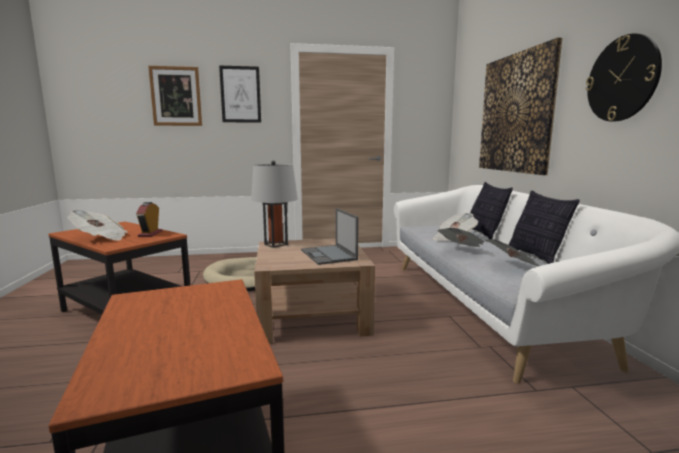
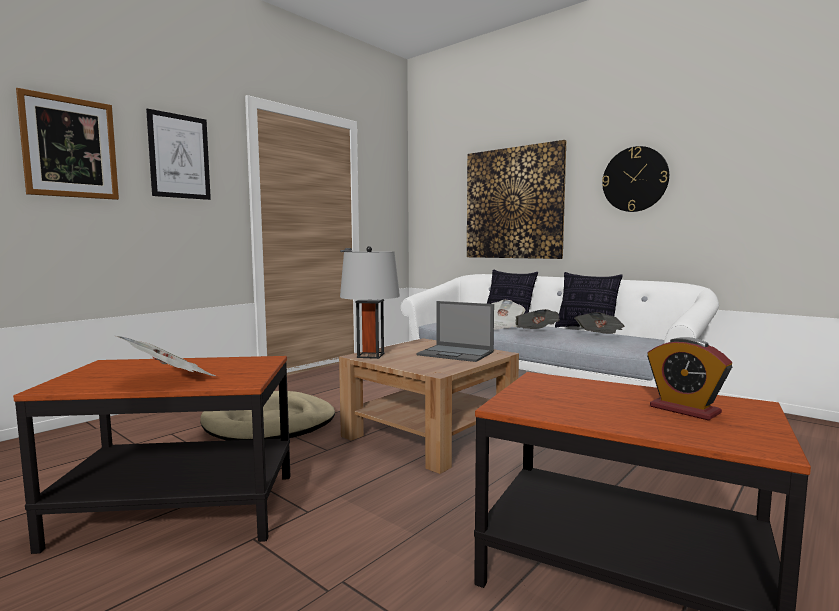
camera: 40 degrees left, 5 degrees down
alarm clock [136,202,163,237] -> alarm clock moved to [647,337,732,421]

